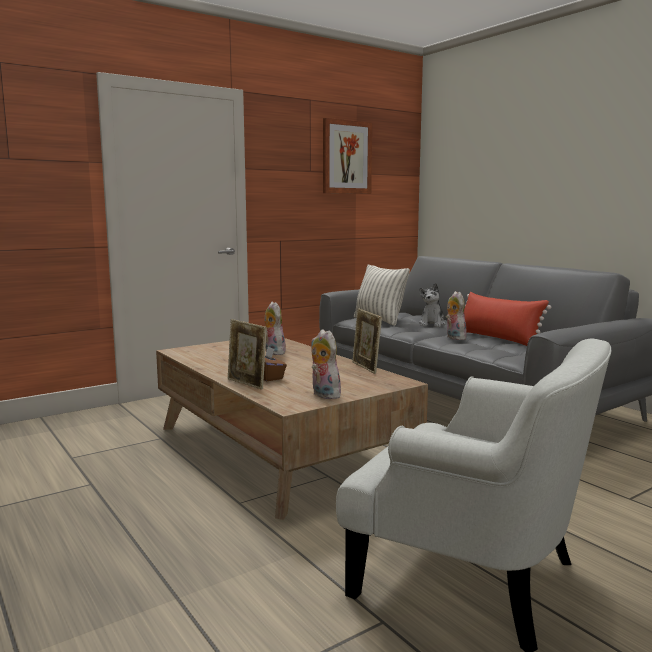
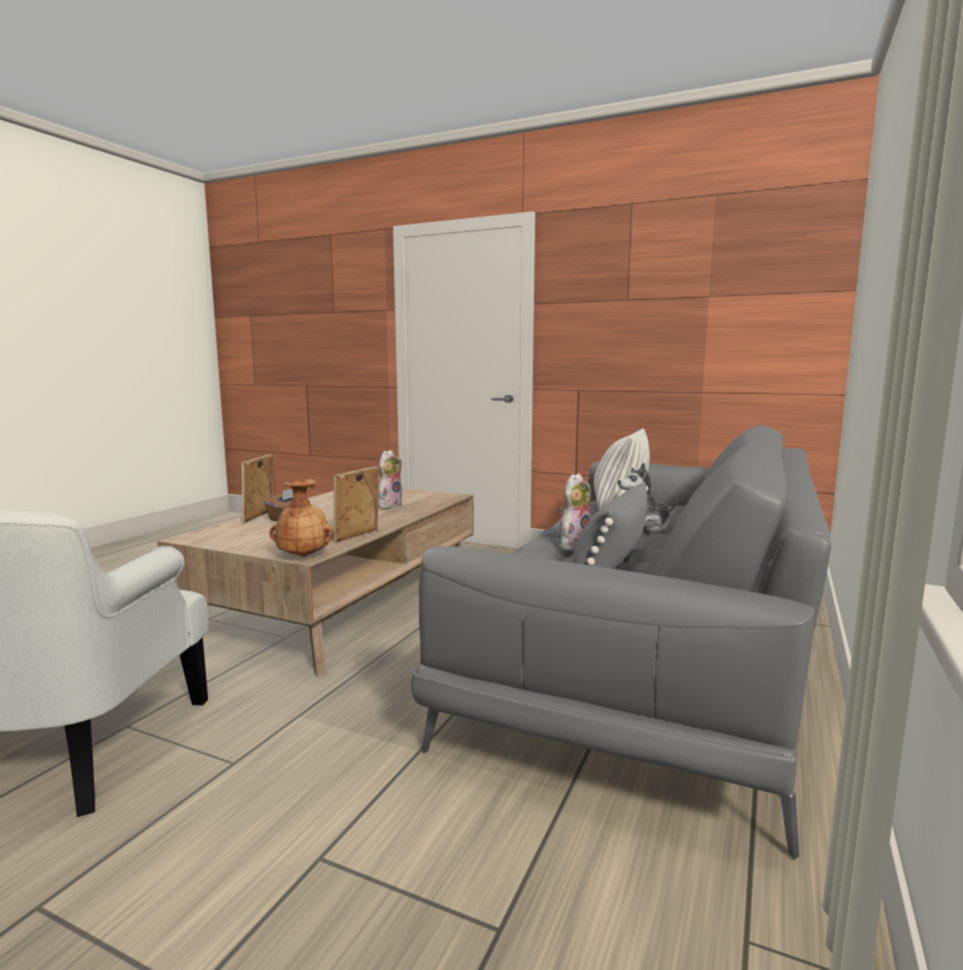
camera: 60 degrees right, 0 degrees up
plush toy [311,329,341,399] -> none
picture [323,118,372,194] -> none
red pillow [464,292,551,346] -> grey pillow [573,482,648,569]
none -> brown vase [269,479,335,557]

